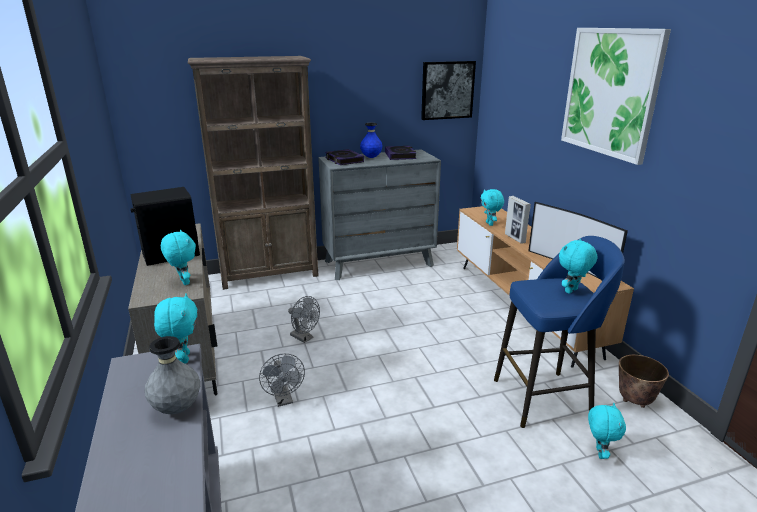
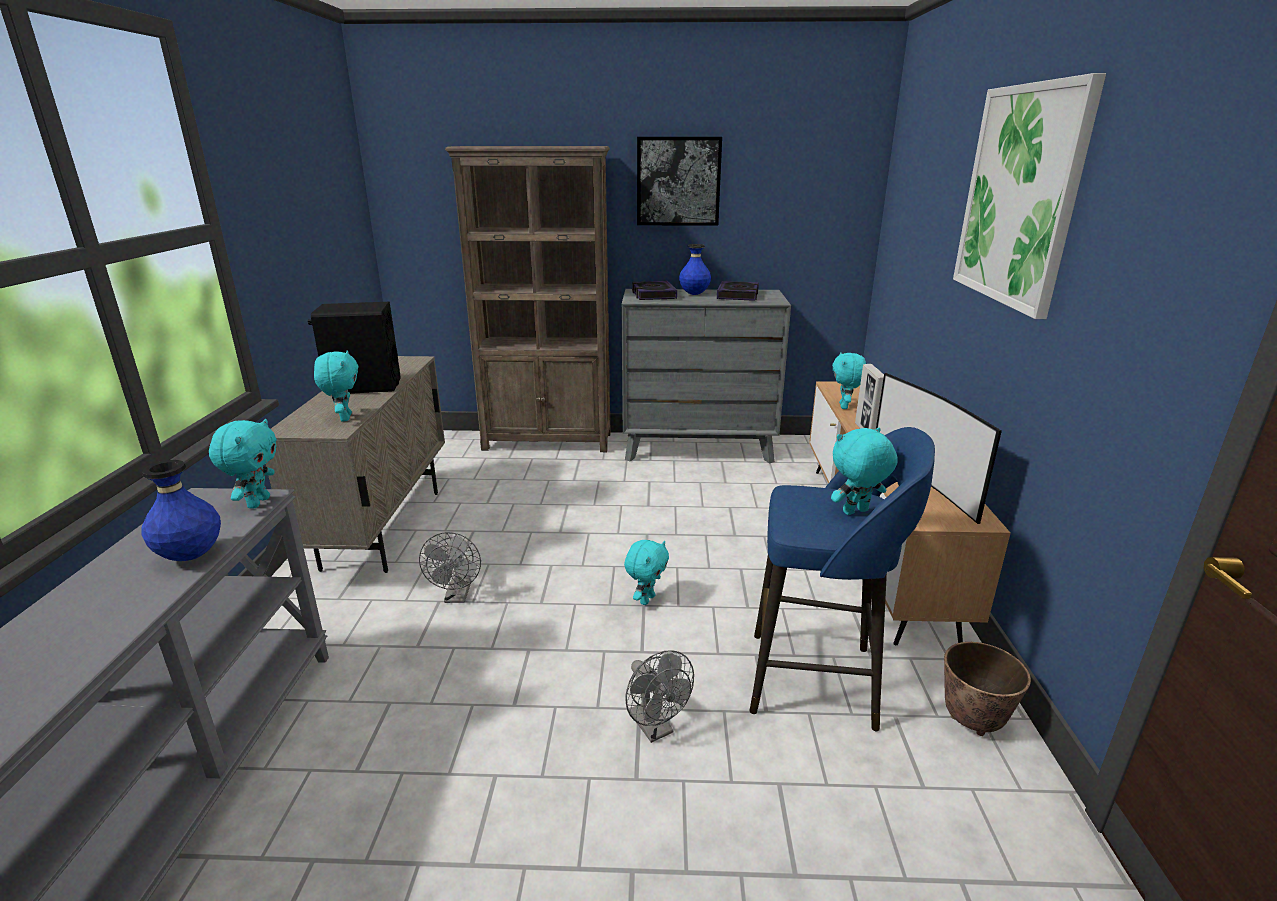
camera: 20 degrees right, 0 degrees up
grey vase [145,336,200,414] -> blue vase [141,460,221,561]
grey fan [288,296,320,343] -> grey fan moved to [625,650,694,743]
picture [421,61,476,120] -> picture moved to [637,137,722,226]
turquoise plush toy [588,403,626,459] -> turquoise plush toy moved to [624,540,669,605]

